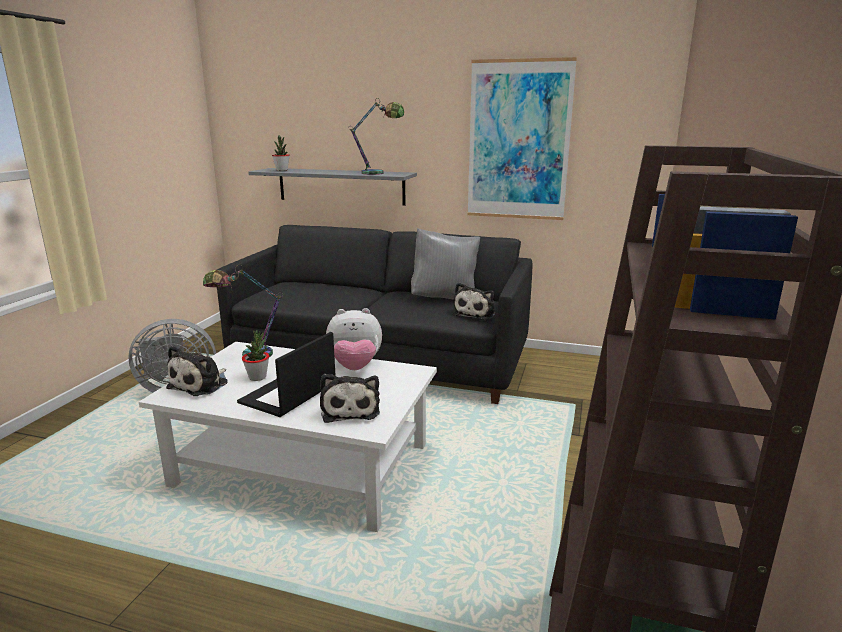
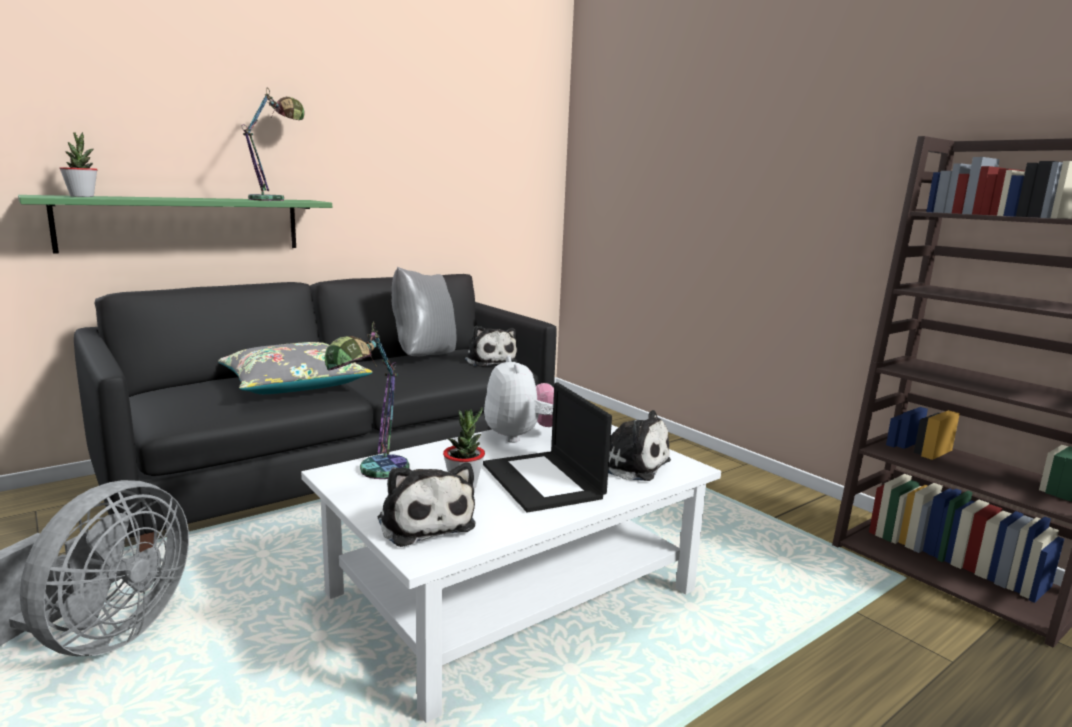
camera: 55 degrees left, 5 degrees down
grey shelf [248,168,417,206] -> green shelf [18,195,332,254]
plush toy [326,308,382,370] -> plush toy turned 45 degrees counterclockwise [484,356,554,443]
picture [467,57,577,220] -> none
none -> grey pillow [218,342,373,394]

